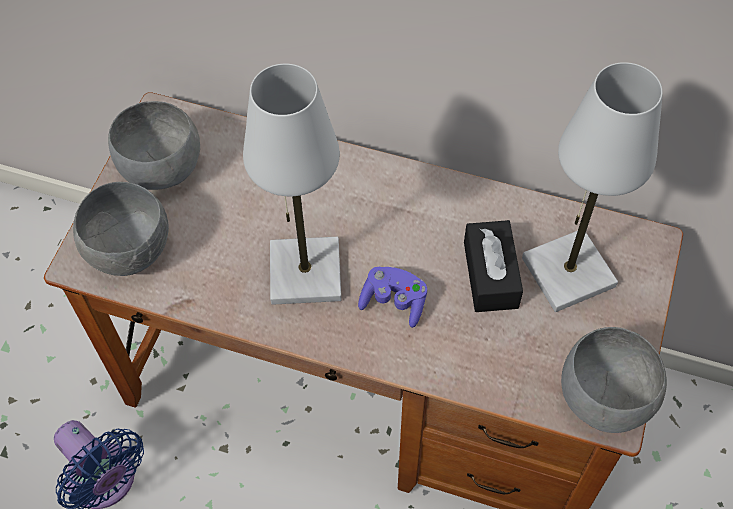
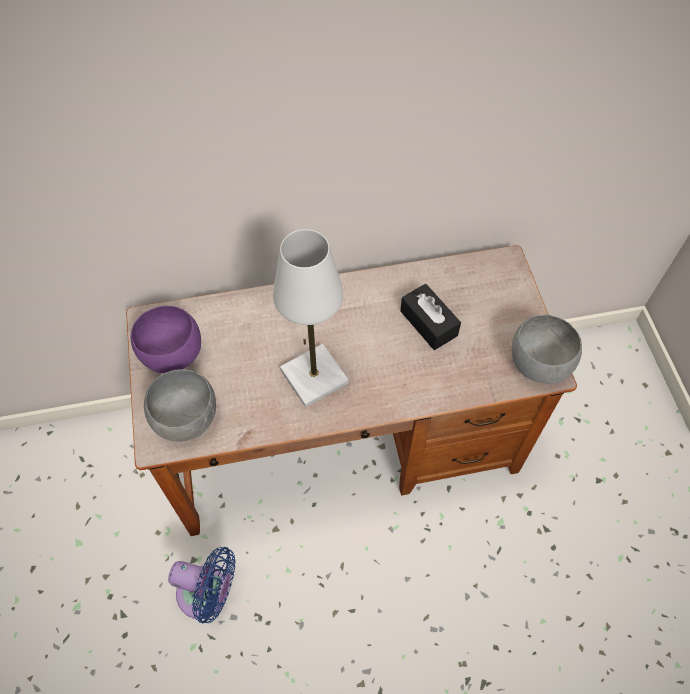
camera: 30 degrees left, 0 degrees up
grey bowl [108,101,200,190] -> purple bowl [131,306,201,373]
purple game controller [358,267,427,328] -> none
white table lamp [522,62,663,312] -> none

